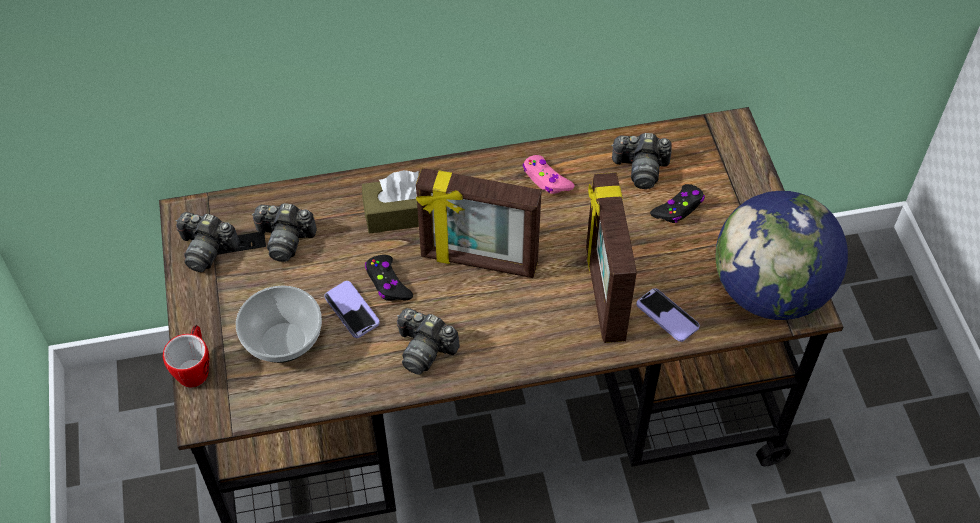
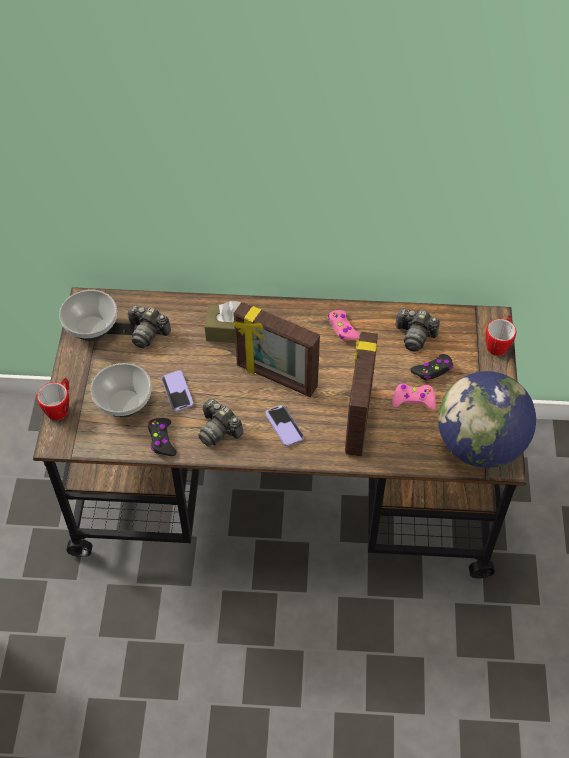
camera: 15 degrees right, 0 degrees up
camera [175,212,240,272] -> bowl [59,290,117,341]
black game controller [365,255,413,301] -> black game controller moved to [148,418,177,456]
phone [636,288,700,342] -> phone moved to [265,405,304,446]
none -> pink game controller [392,383,436,410]
none -> mug [485,316,516,356]

